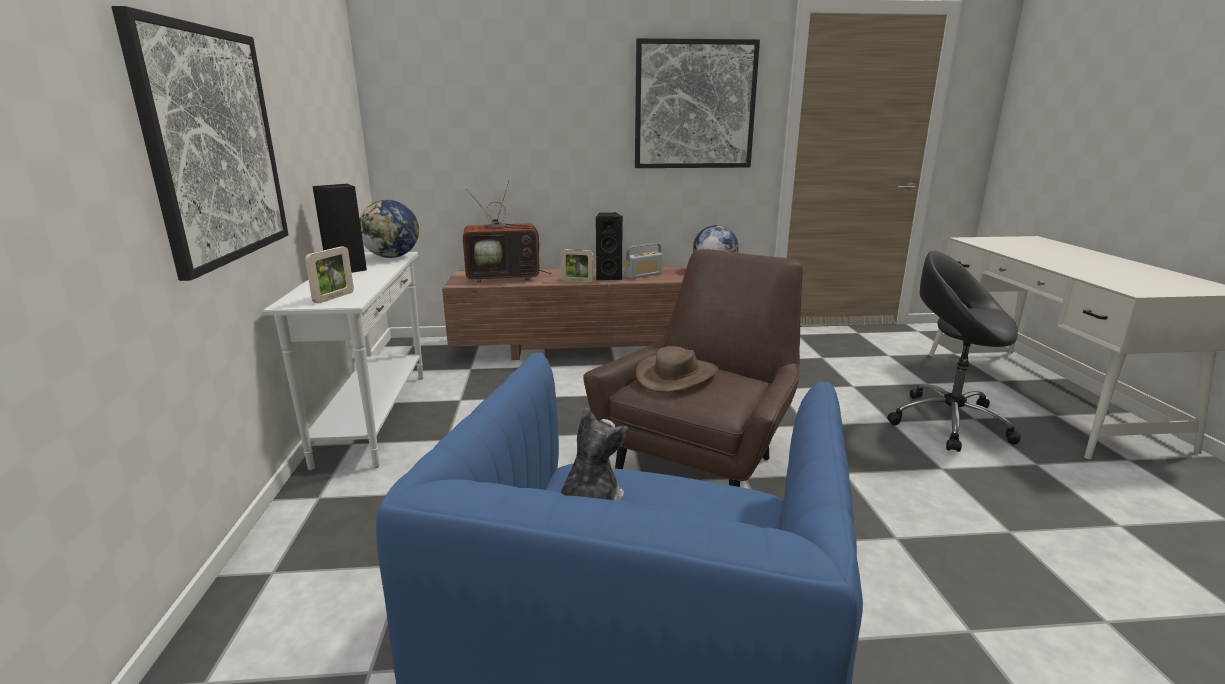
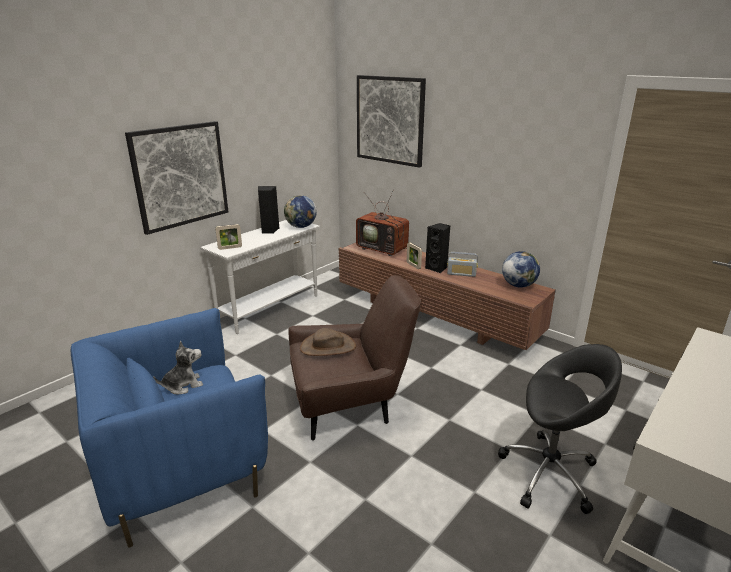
camera: 45 degrees right, 5 degrees up
picture [635,38,760,168] -> picture moved to [357,75,426,168]
black office chair [887,251,1021,452] -> black office chair turned 120 degrees clockwise [498,344,622,514]

